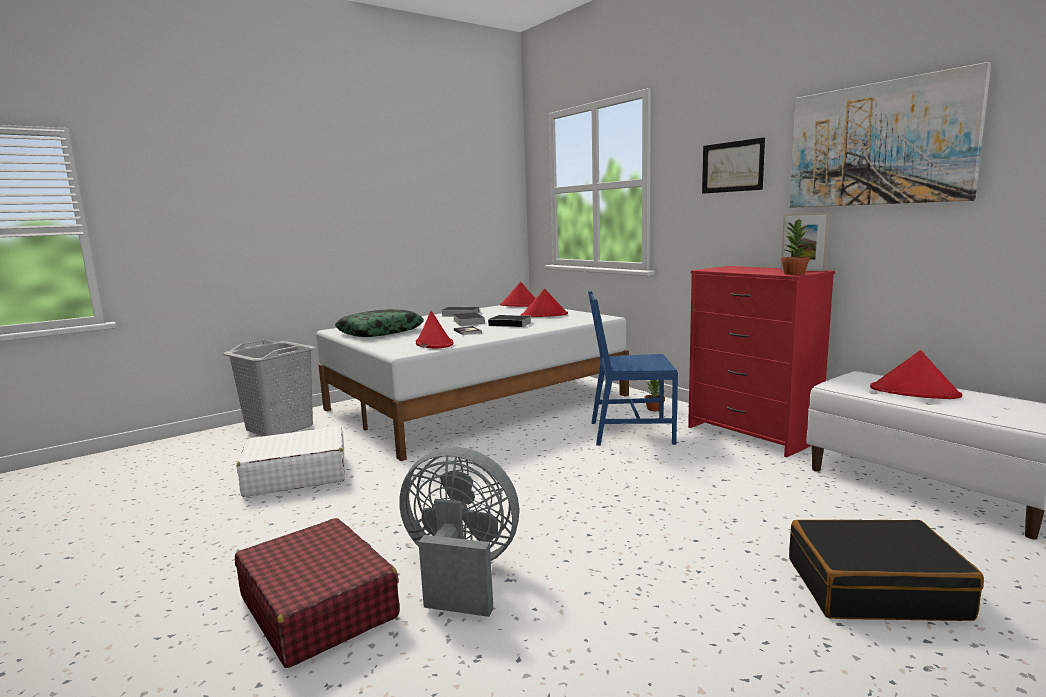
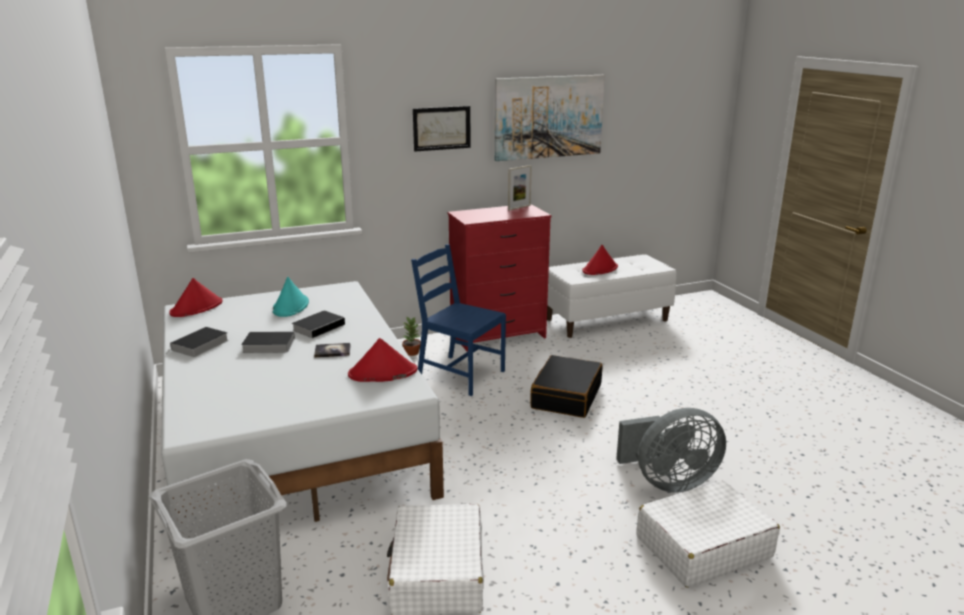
camera: 75 degrees left, 10 degrees up
red suitcase [235,518,399,668] -> white suitcase [637,481,780,588]
pillow [335,309,424,337] -> none
grey fan [399,447,519,617] -> grey fan turned 135 degrees counterclockwise [616,408,726,493]
red hat [521,289,568,317] -> turquoise hat [273,277,309,317]
blue chair [588,291,678,445] -> blue chair turned 105 degrees clockwise [411,244,506,396]
potted plant [781,218,810,275] -> none
black suitcase [789,520,984,621] -> black suitcase moved to [530,355,602,418]

